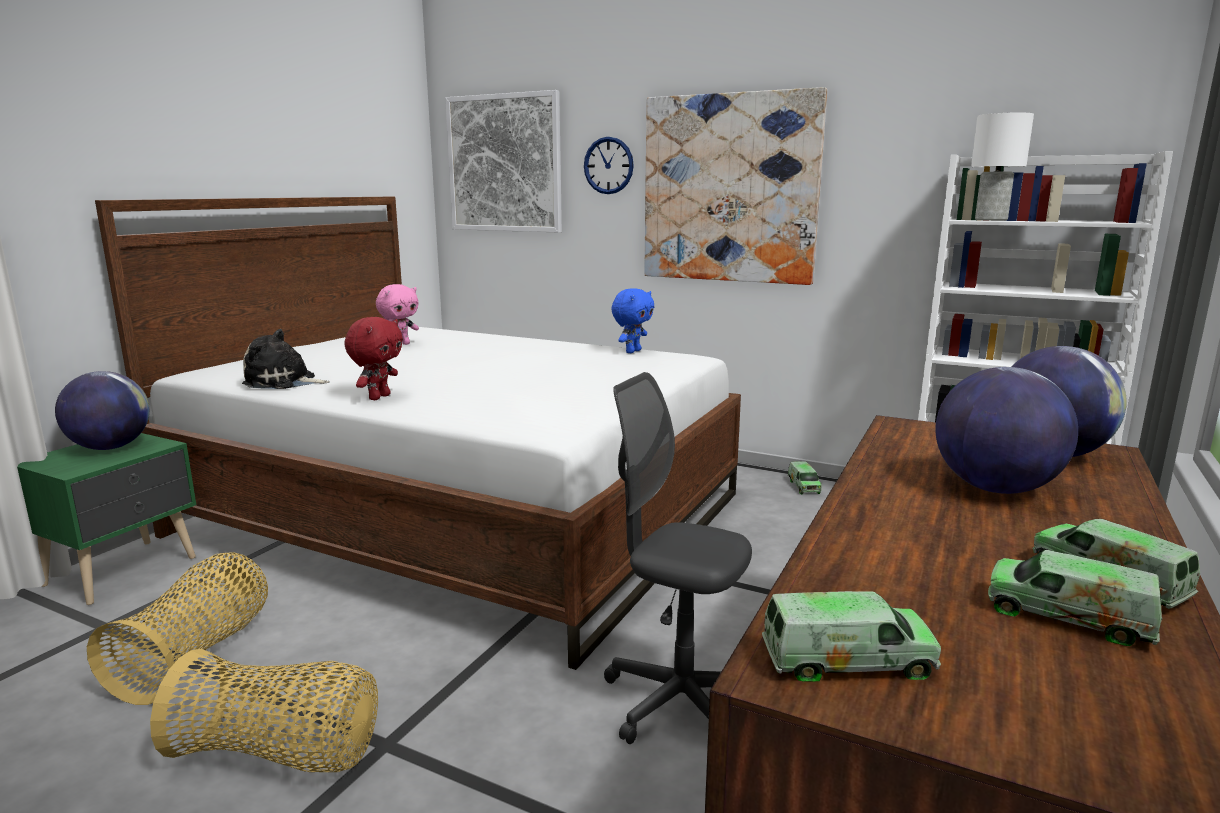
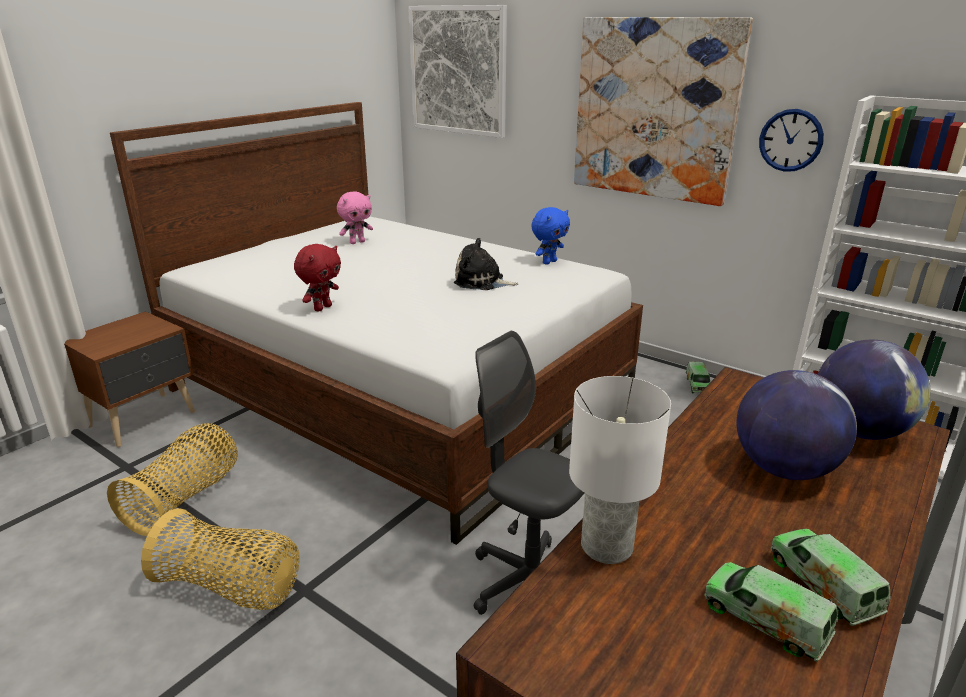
camera: 10 degrees right, 10 degrees up
green nightstand [17,433,196,605] -> brown nightstand [64,311,195,447]
globe [55,371,150,450] -> none
plush toy [242,329,330,389] -> plush toy moved to [454,238,519,290]
wall clock [584,137,634,194] -> wall clock moved to [759,109,824,172]
toy truck [762,591,941,682] -> none
white table lamp [971,113,1034,221] -> white table lamp moved to [569,376,671,564]

